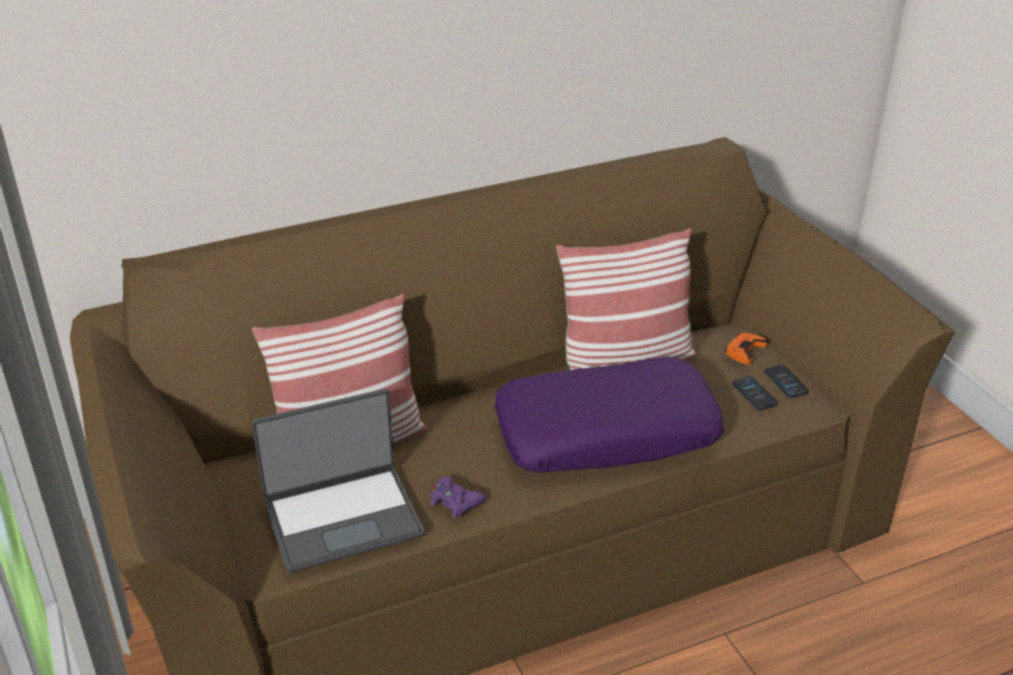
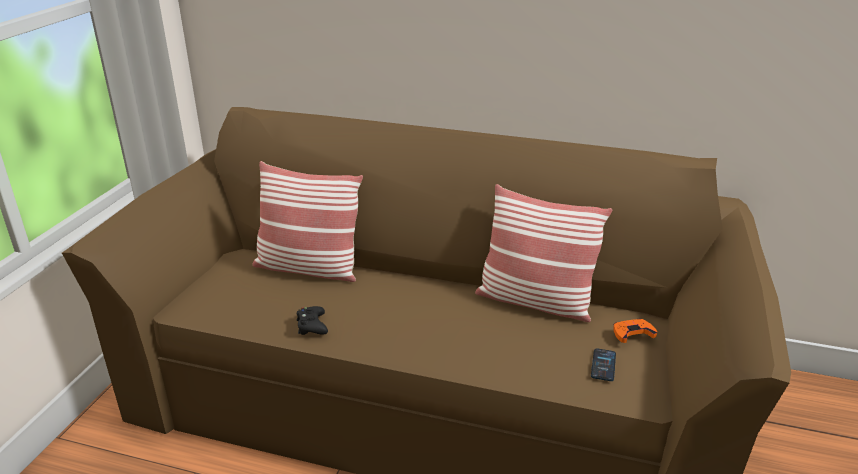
camera: 40 degrees right, 5 degrees down
laptop [252,389,424,573] -> none
purple game controller [430,476,486,518] -> black game controller [297,306,328,335]
purple pillow [494,357,724,473] -> none
phone [764,365,809,398] -> none

